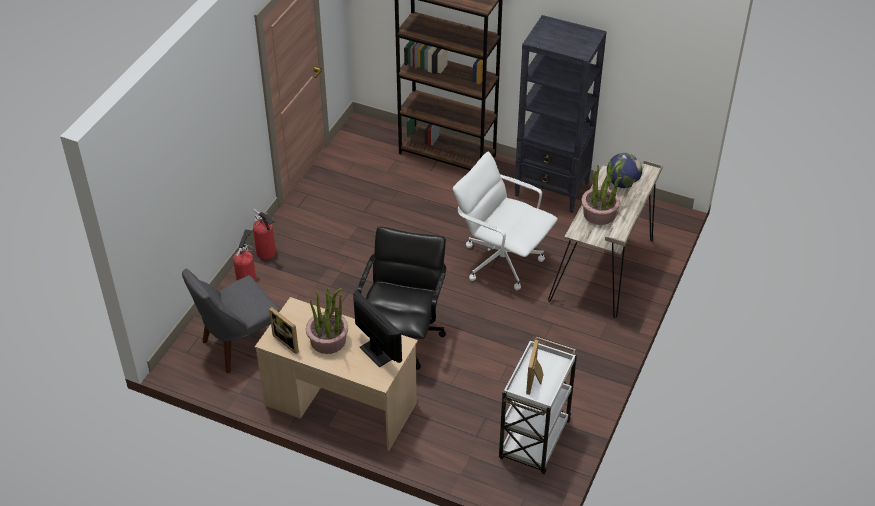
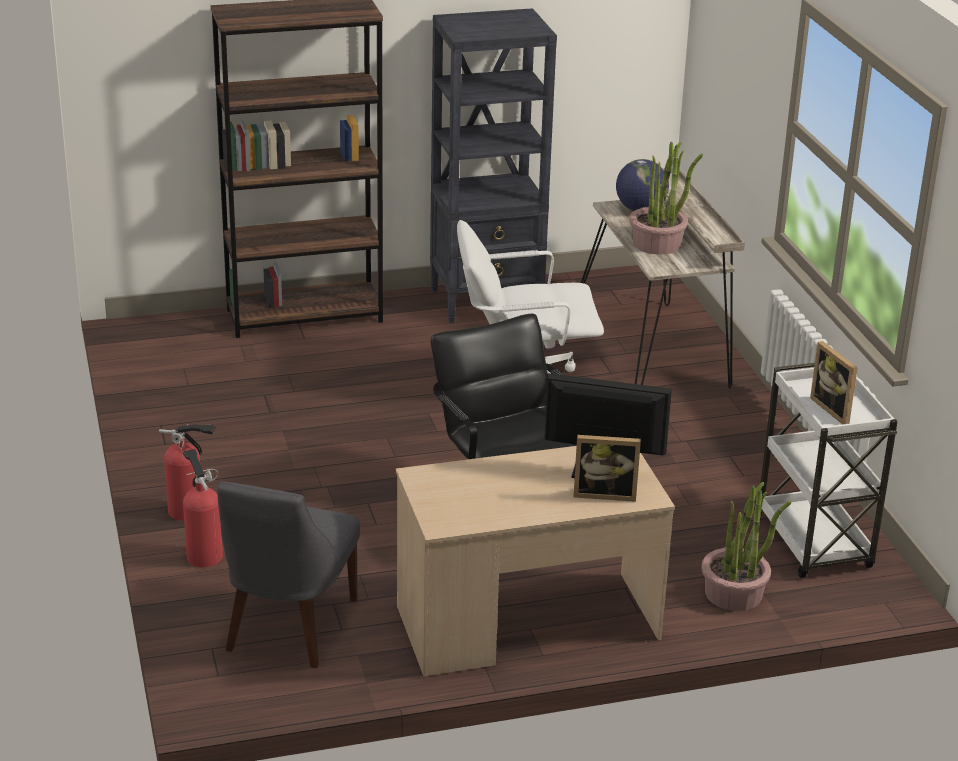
camera: 40 degrees left, 15 degrees down
picture frame [269,307,299,354] -> picture frame moved to [574,435,641,502]
potted plant [306,288,348,354] -> potted plant moved to [701,482,792,611]

